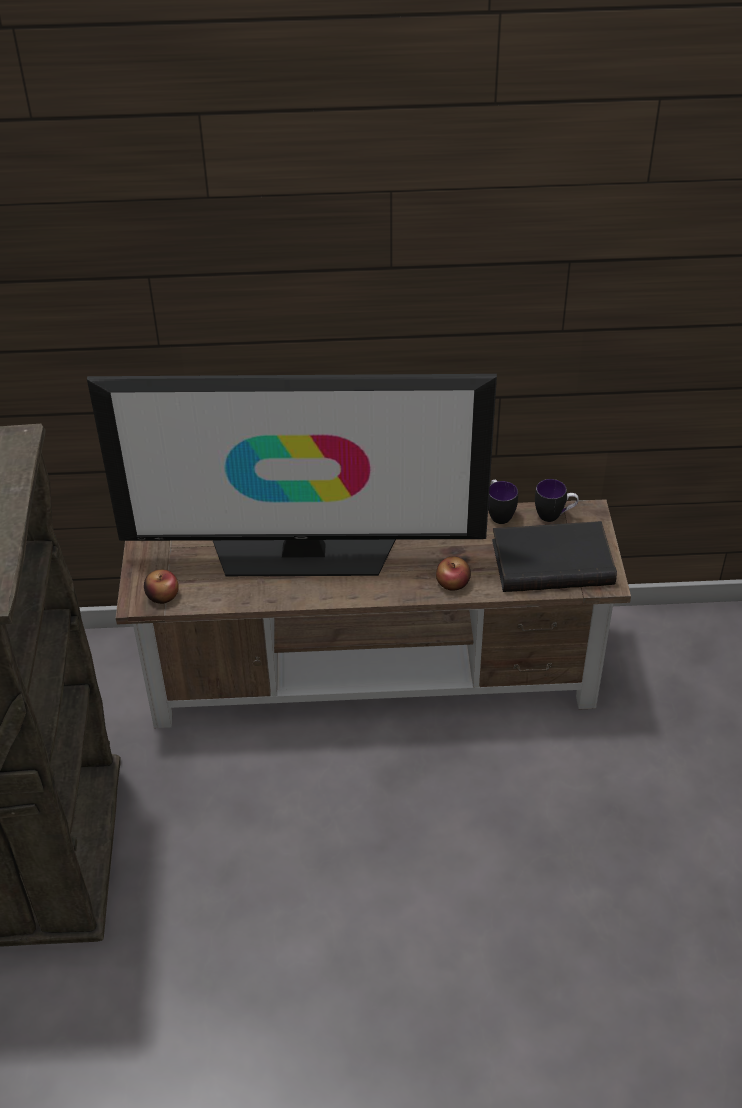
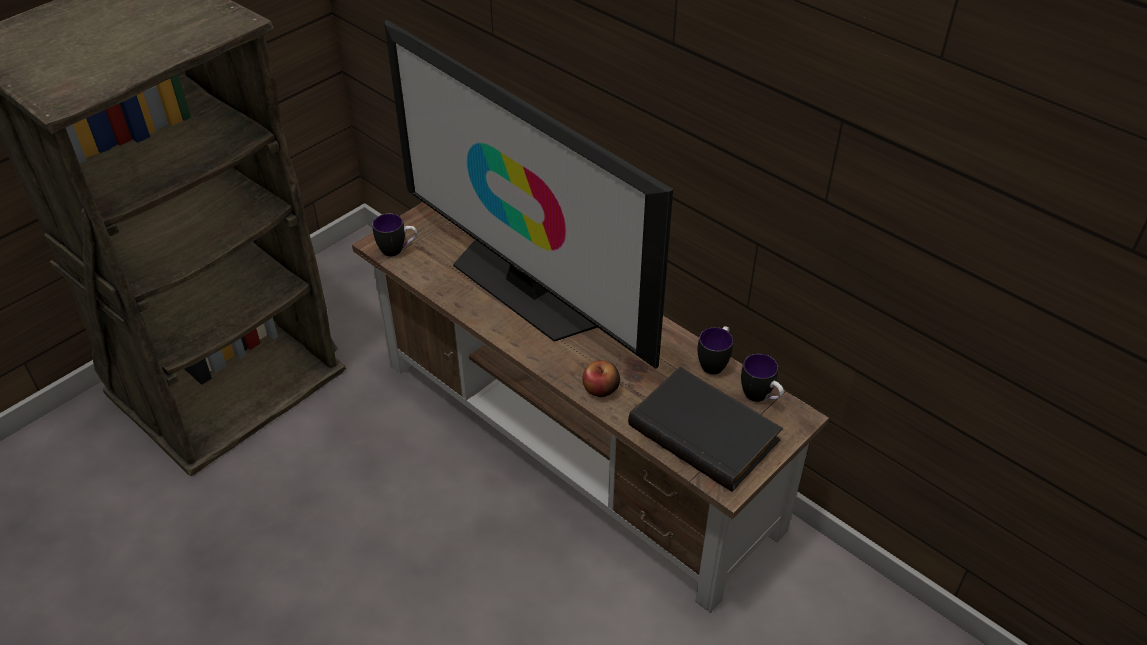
camera: 45 degrees right, 0 degrees up
apple [144,570,179,604] -> mug [372,214,417,257]

